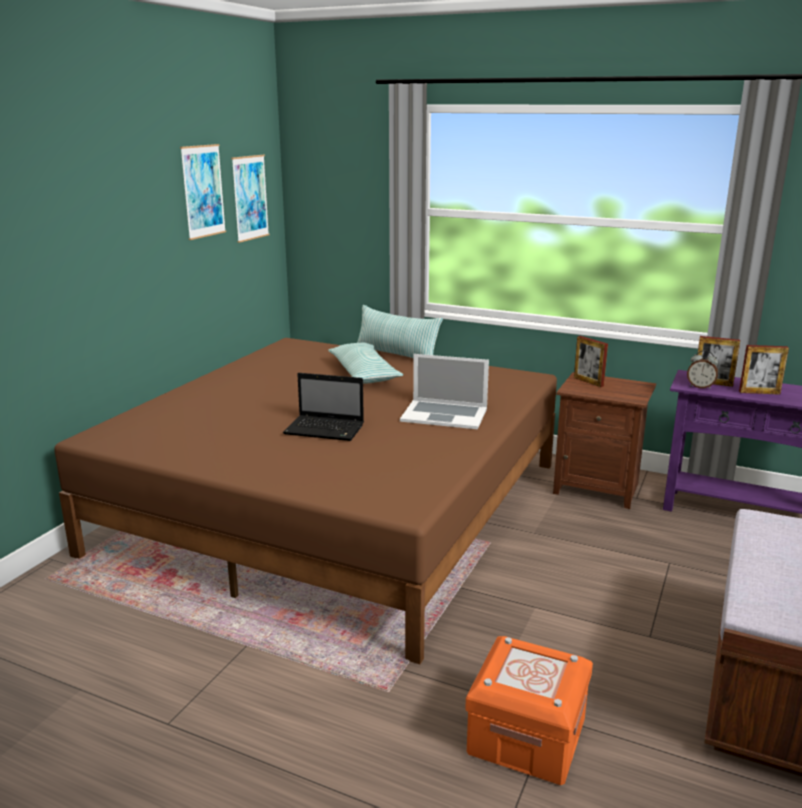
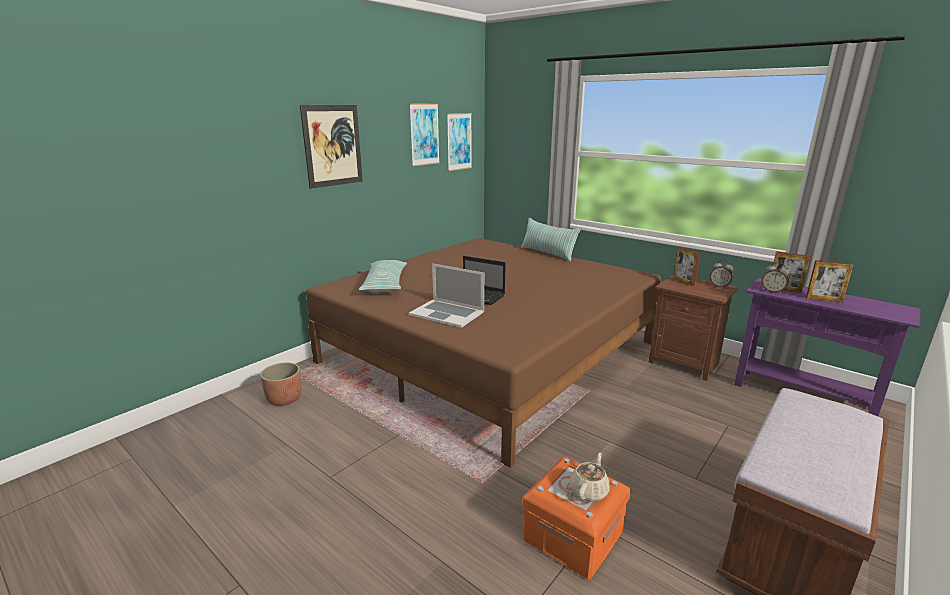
camera: 15 degrees right, 0 degrees up
pillow [328,343,403,384] -> pillow moved to [359,260,407,293]
laptop [400,354,489,429] -> laptop moved to [409,263,484,328]
none -> planter [260,363,301,406]
none -> picture [300,105,363,189]
none -> beige teapot [569,453,610,501]
none -> alarm clock [710,260,733,288]

